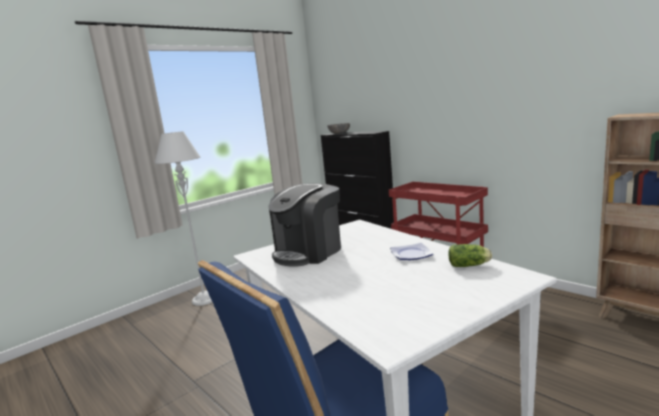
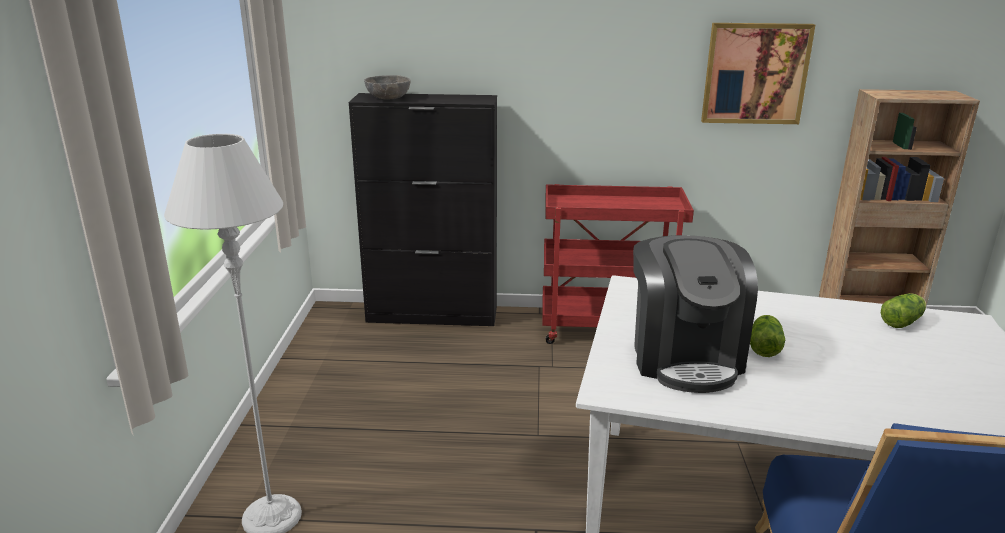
camera: 45 degrees left, 10 degrees up
plate [390,243,434,260] -> none
none -> picture [701,23,815,124]
none -> lettuce [750,315,785,357]

